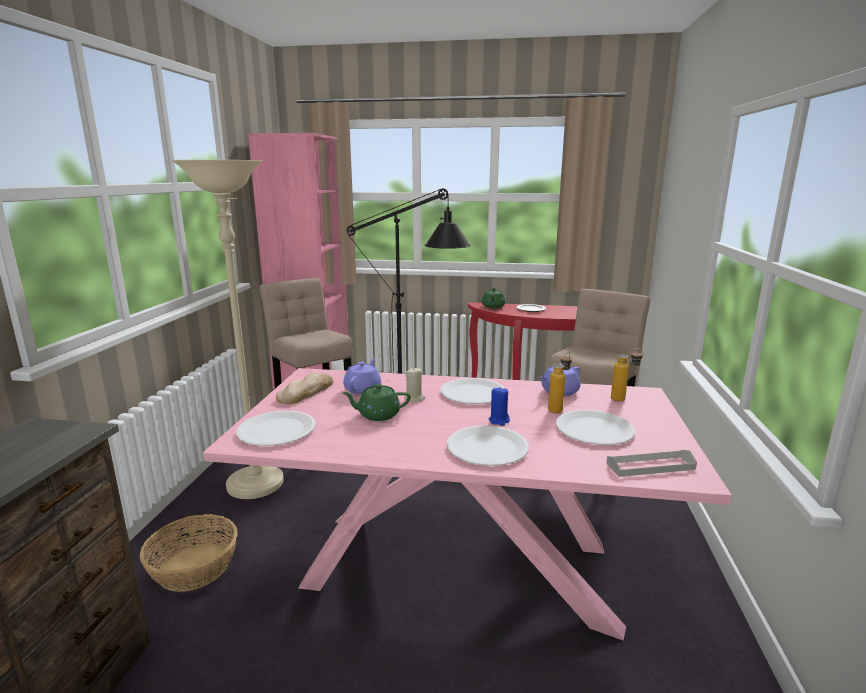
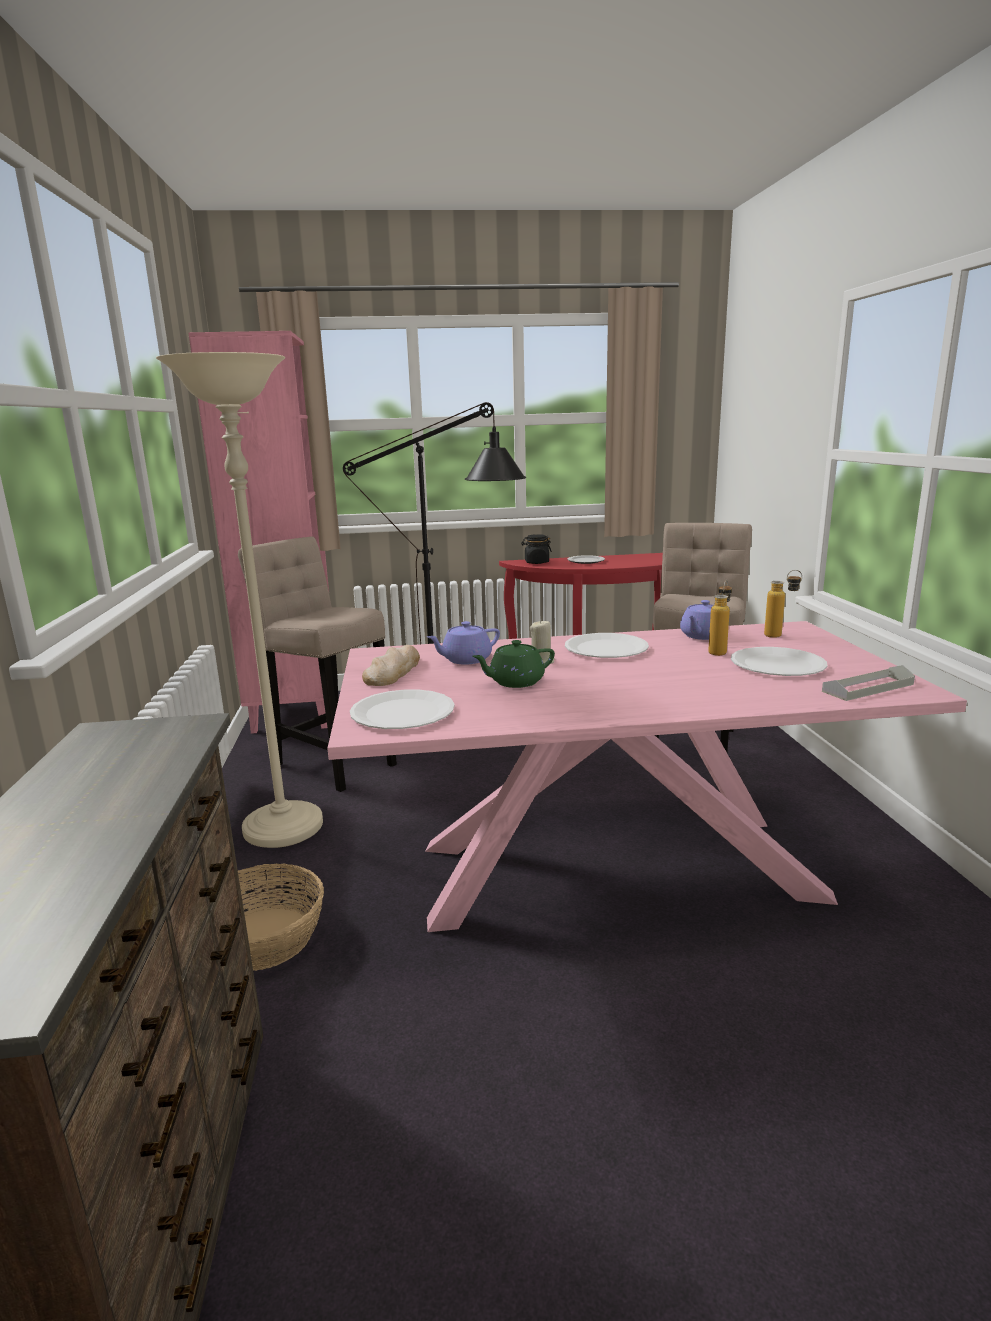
camera: 15 degrees left, 0 degrees up
purple teapot [343,358,381,395] -> purple teapot turned 120 degrees counterclockwise [427,621,500,665]
white plate [447,425,529,466] -> none
green teapot [482,288,506,308] -> black jar [521,534,552,564]
blue candle [488,387,510,426] -> none

